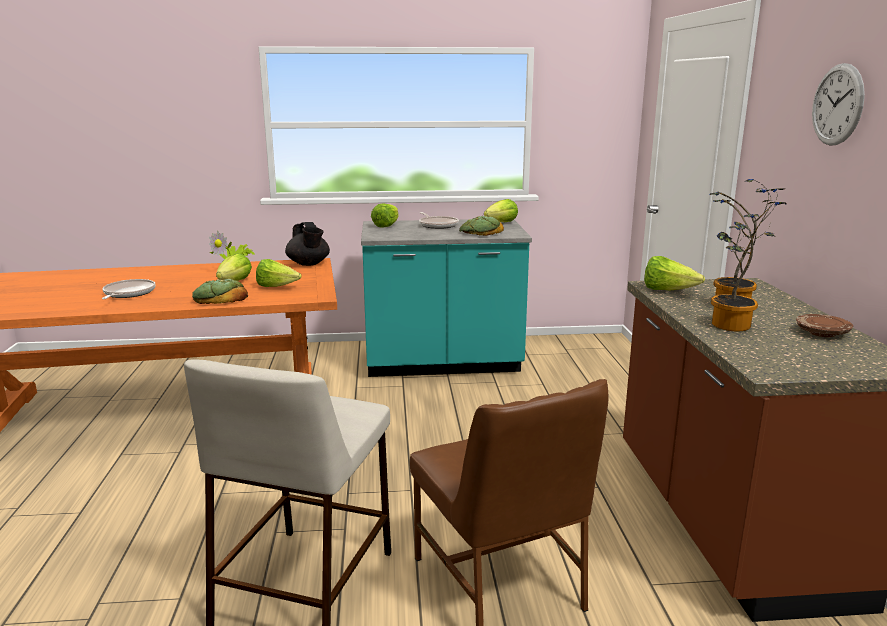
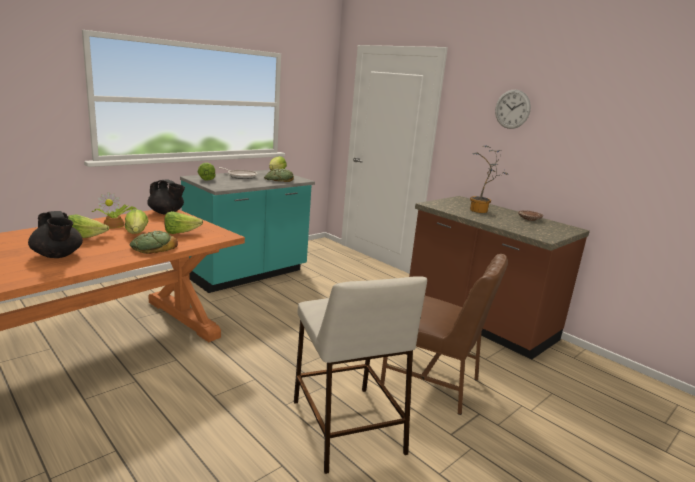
camera: 40 degrees left, 0 degrees up
frying pan [102,279,156,299] -> black teapot [28,211,83,258]
lettuce [644,256,705,290] -> lettuce moved to [68,214,109,238]
potted plant [711,189,787,331] -> none

